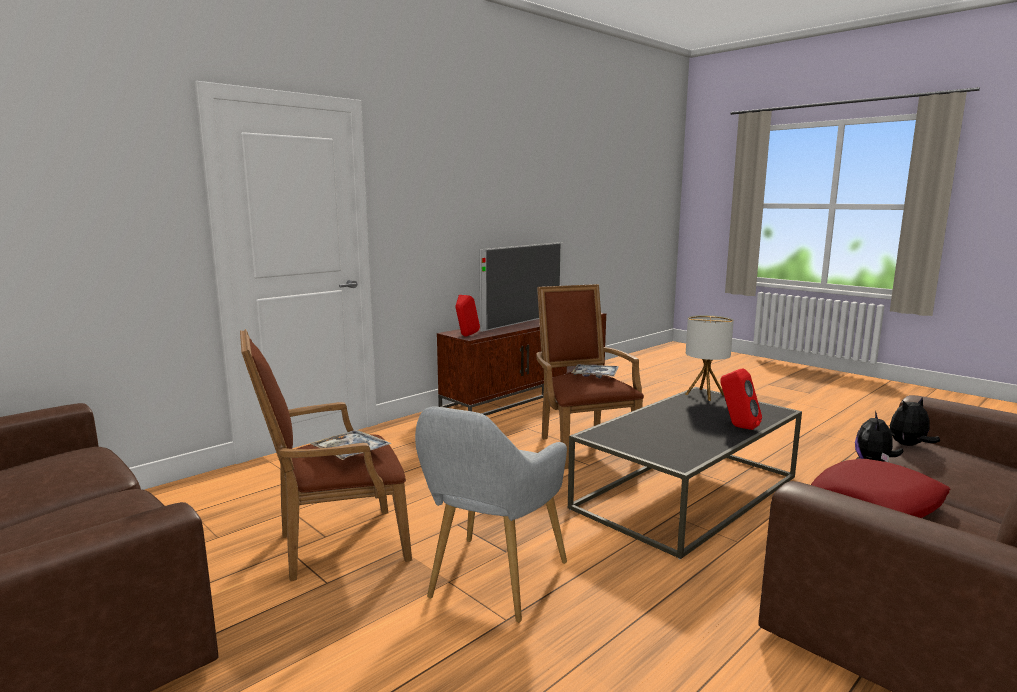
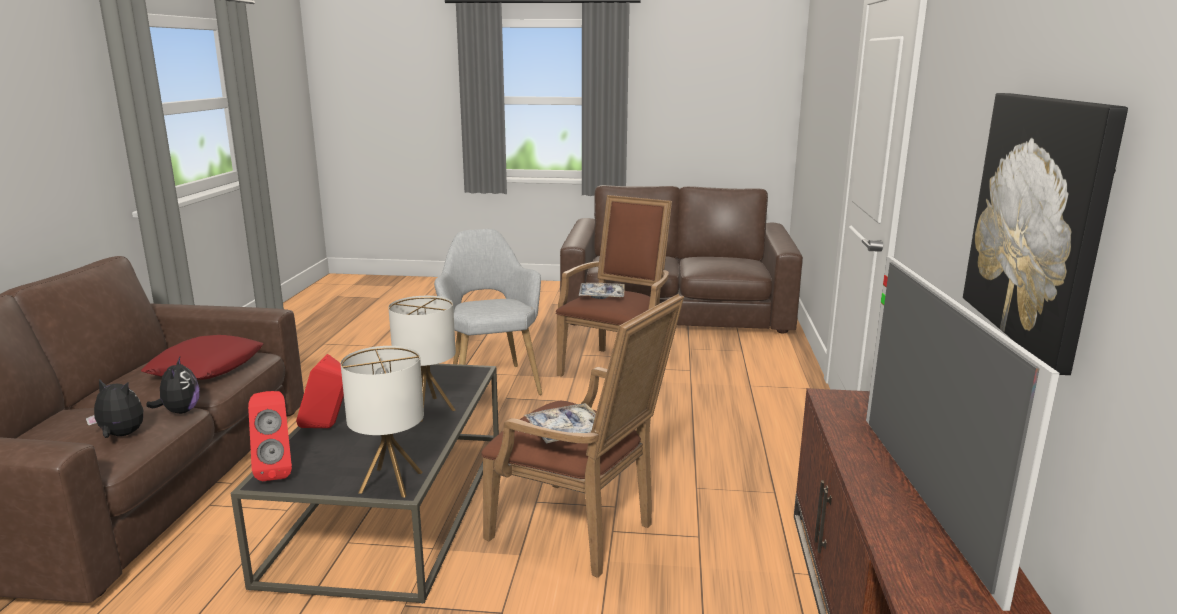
camera: 140 degrees right, 5 degrees up
red speaker [455,295,480,337] -> red speaker moved to [248,391,292,481]
plush toy [890,398,940,446] -> plush toy turned 105 degrees counterclockwise [86,379,143,438]
none -> table lamp [388,296,456,422]
none -> picture [963,93,1128,375]

